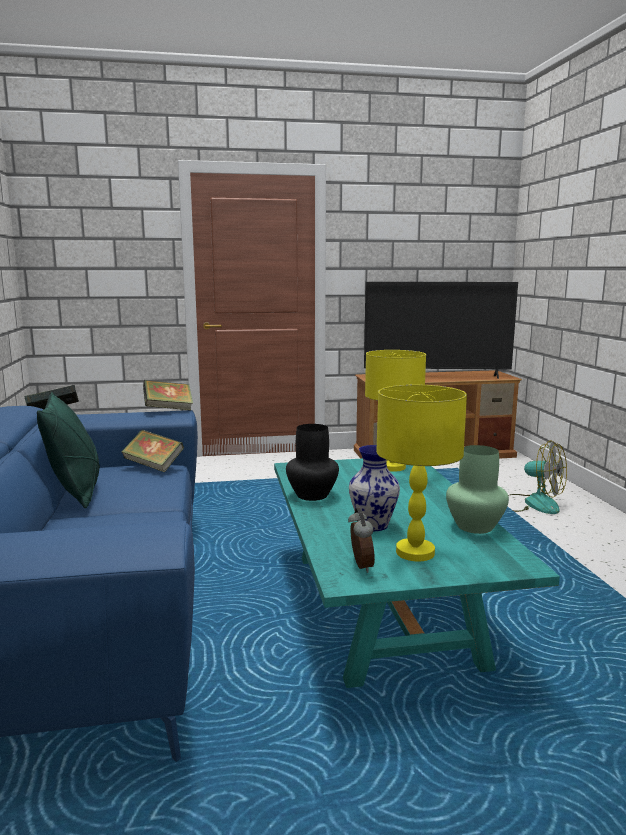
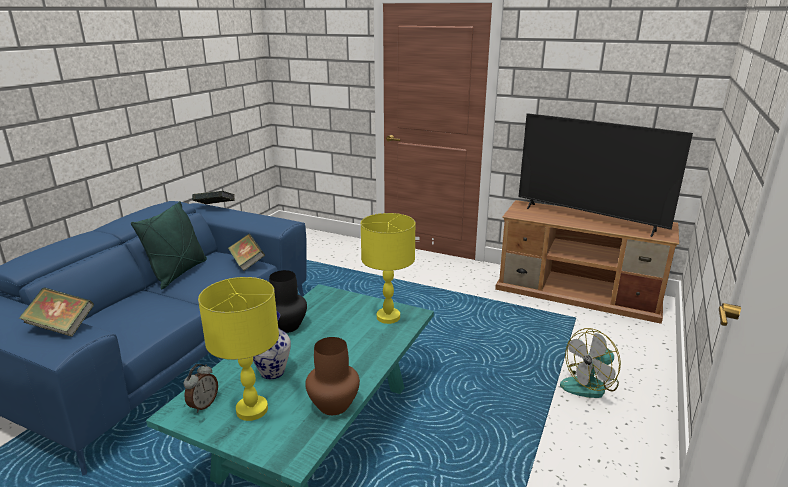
camera: 35 degrees right, 10 degrees up
book [143,380,193,411] -> book moved to [19,287,94,337]
green vase [446,445,509,534] -> brown vase [305,337,360,415]
fan [508,440,567,514] -> fan turned 75 degrees clockwise [560,328,621,398]

